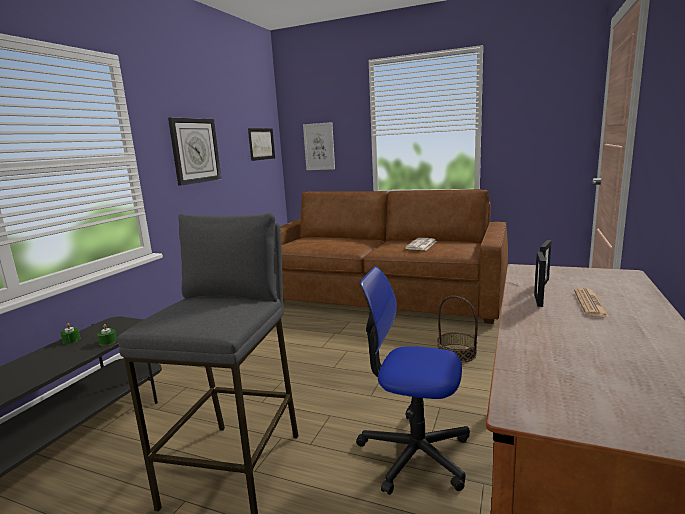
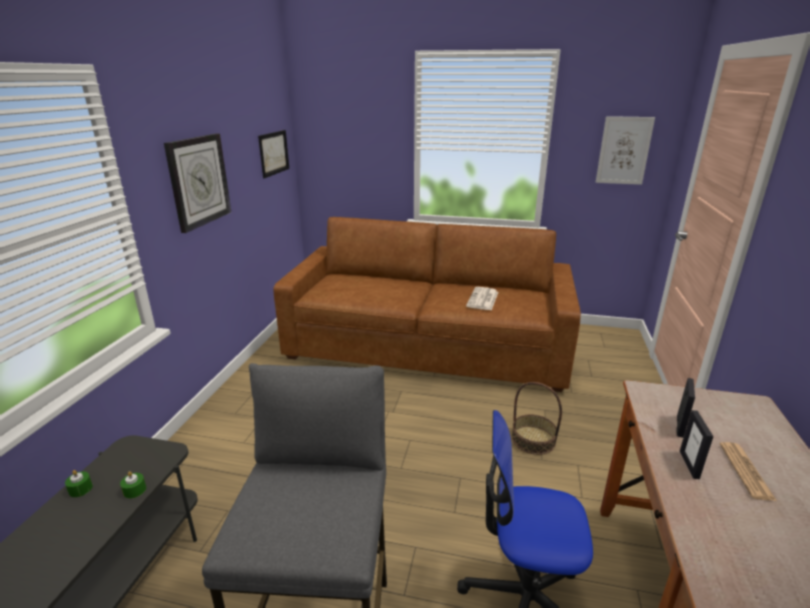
camera: 10 degrees left, 10 degrees up
picture [303,122,335,170] -> picture moved to [596,116,655,185]

